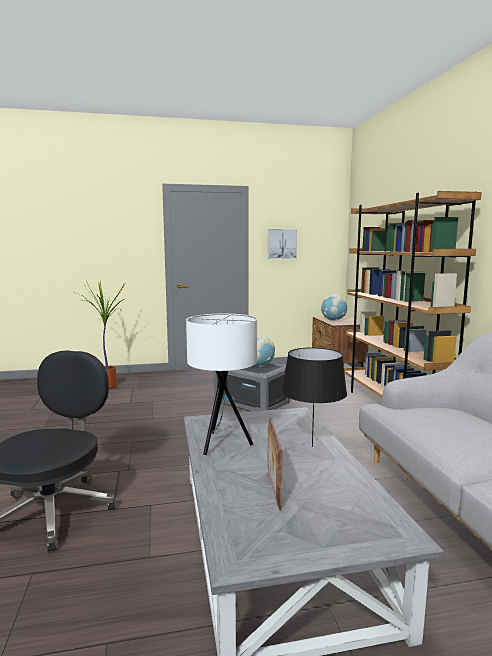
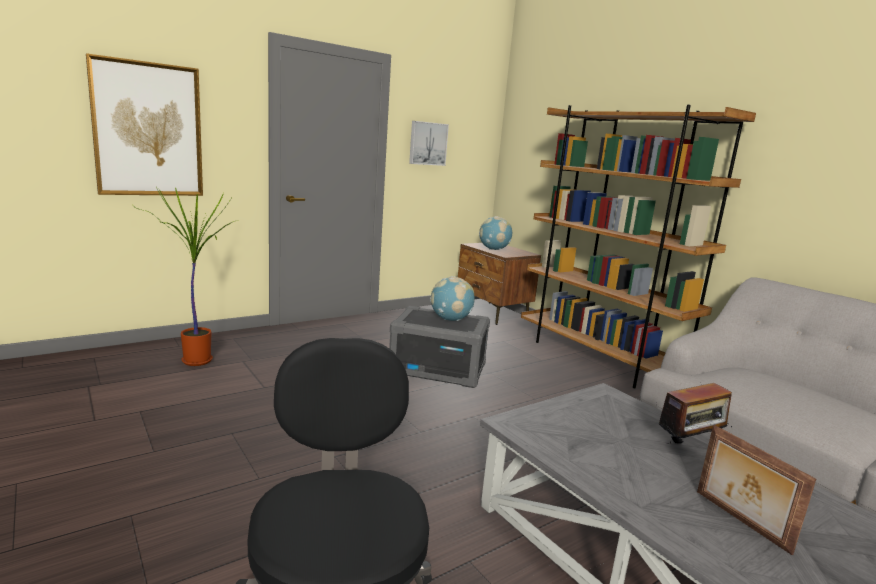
camera: 25 degrees left, 5 degrees up
white table lamp [186,313,257,455] -> none
black table lamp [282,348,347,447] -> radio [658,382,732,444]
none -> picture [86,53,203,196]

